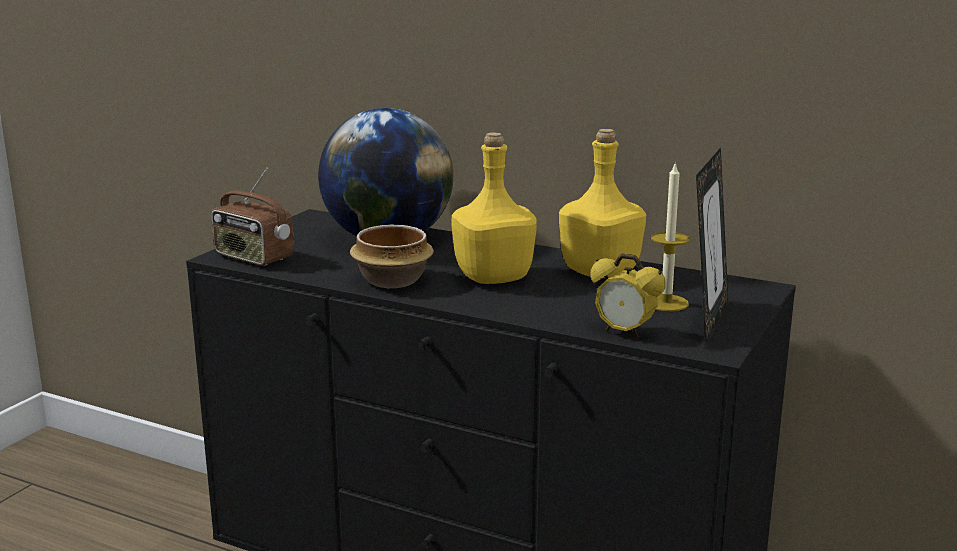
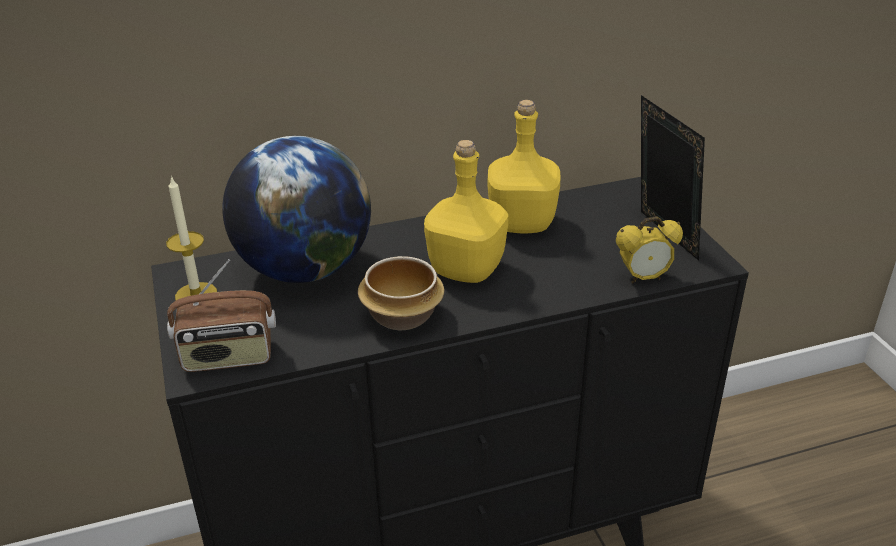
camera: 45 degrees left, 15 degrees up
candle [651,162,690,311] -> candle moved to [166,176,217,301]

